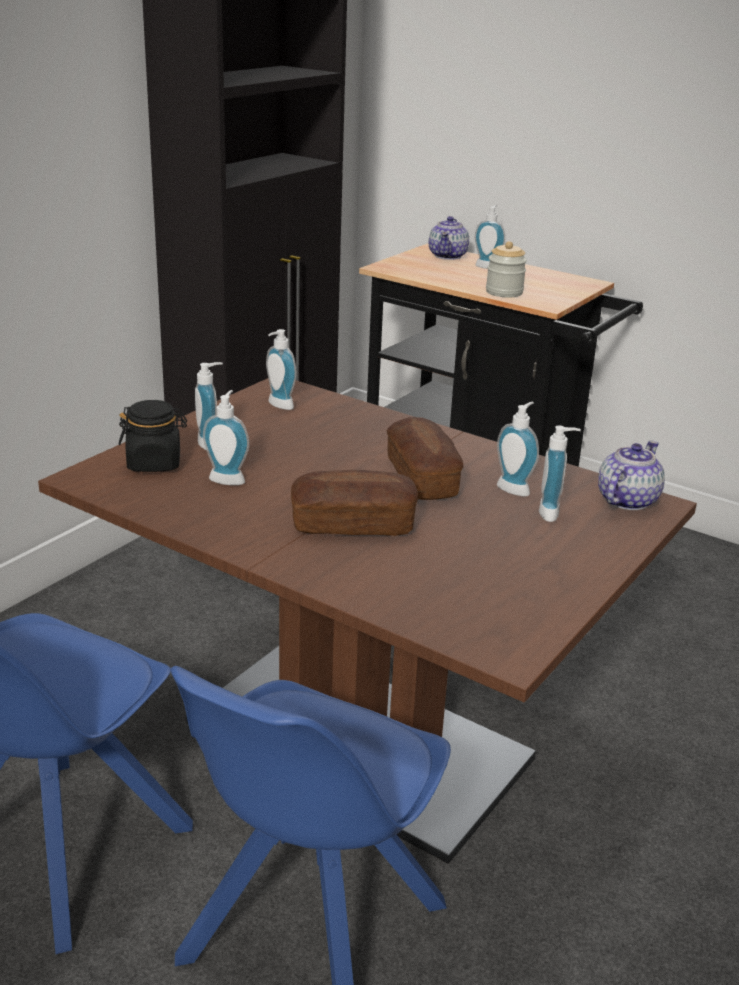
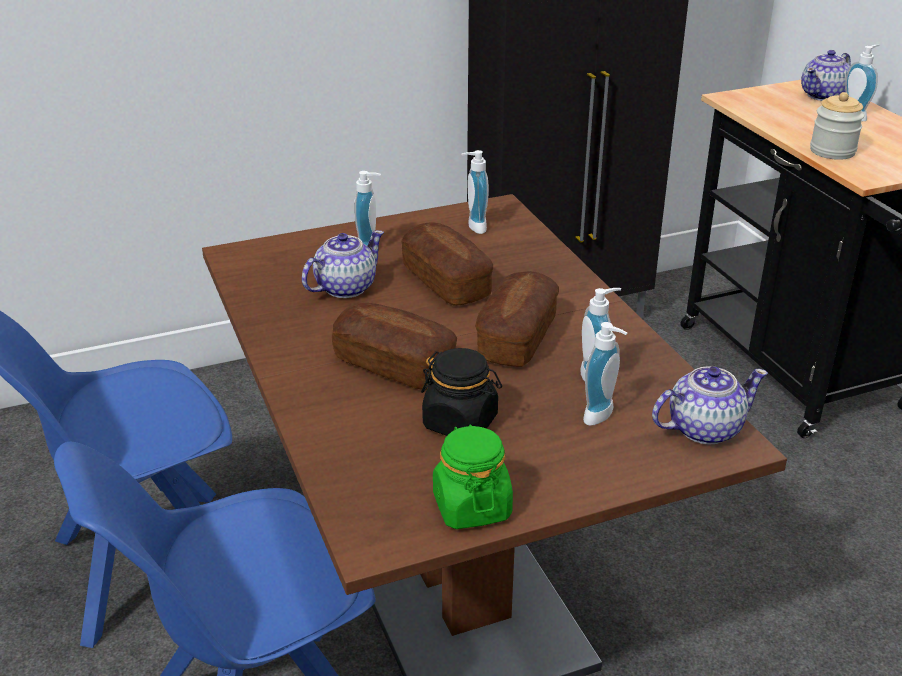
camera: 35 degrees right, 5 degrees up
black jar [118,400,187,472] -> black jar moved to [421,348,502,436]
soap dispenser [203,390,249,485] -> teapot [302,230,384,298]
none -> bread [401,222,493,306]
none -> green jar [433,425,513,529]

